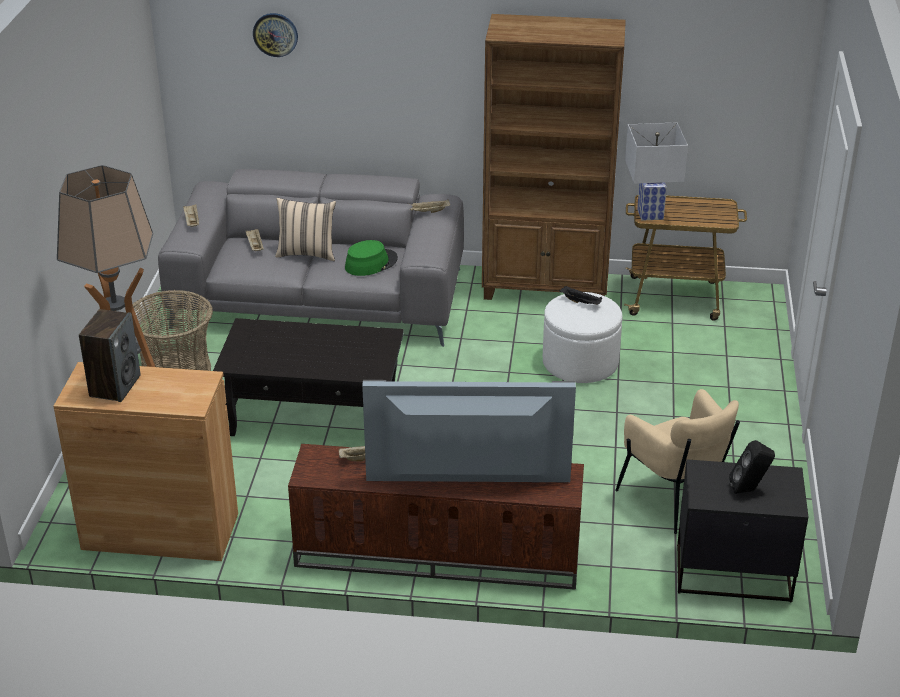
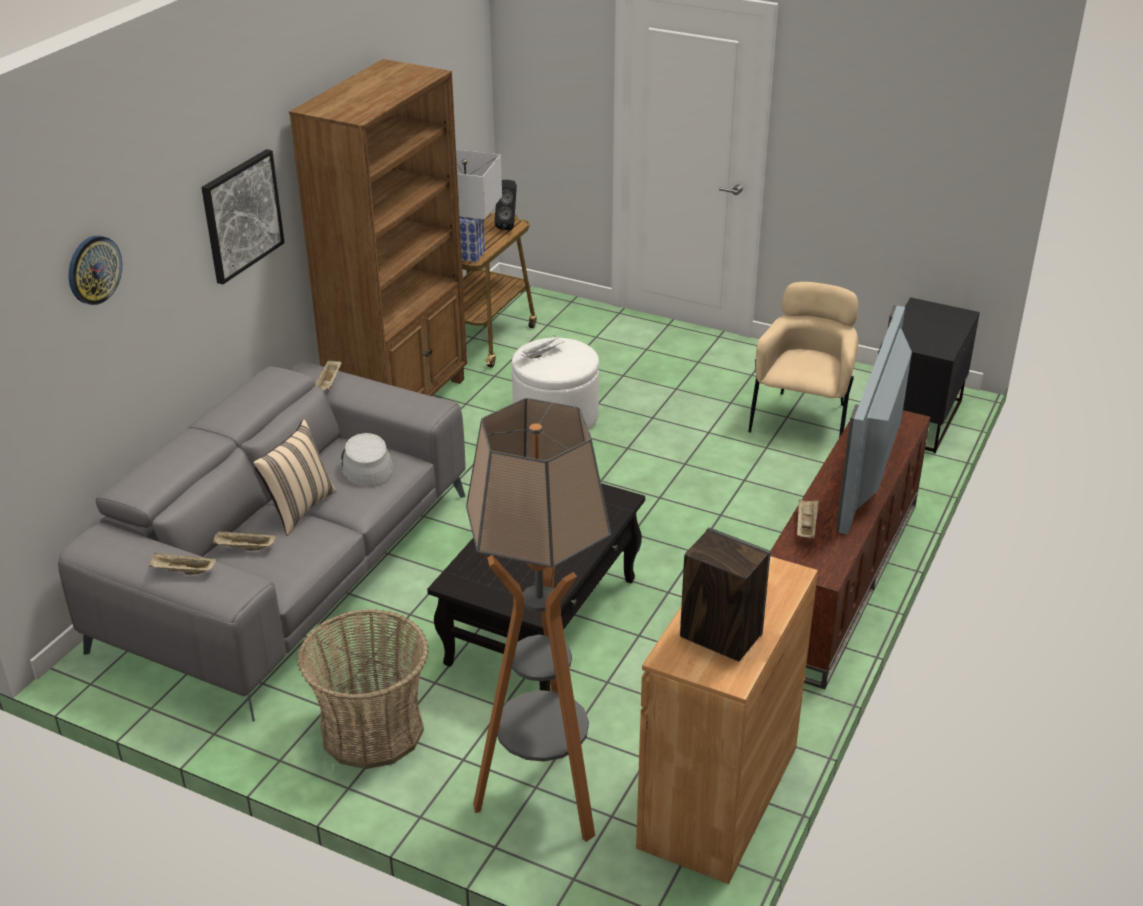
camera: 70 degrees left, 0 degrees up
green hat [345,240,398,276] -> grey hat [341,433,393,486]
black tray [559,286,602,305] -> white tray [517,335,566,358]
beige armchair [615,389,740,534] -> beige armchair turned 60 degrees counterclockwise [748,282,858,438]
black speaker [729,440,775,494] -> black speaker moved to [494,180,517,230]
none -> picture [201,149,285,284]

